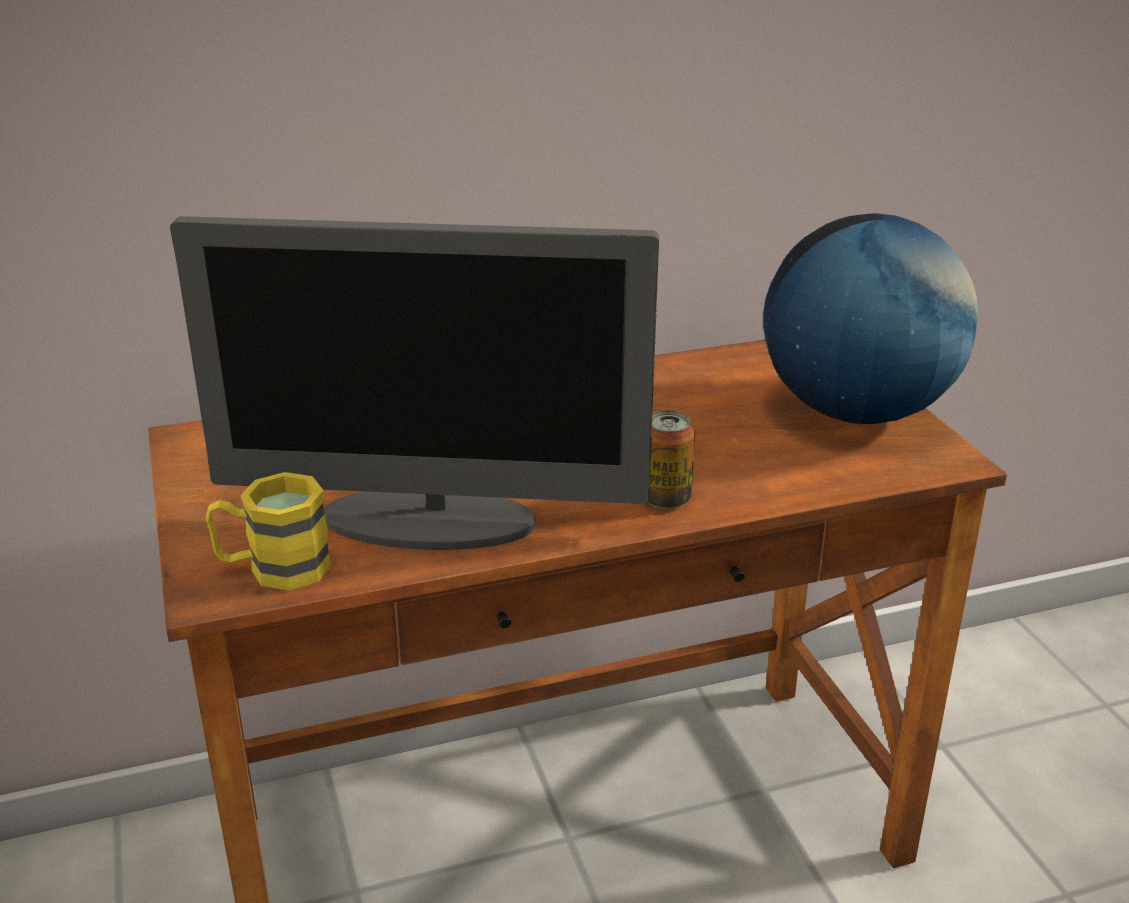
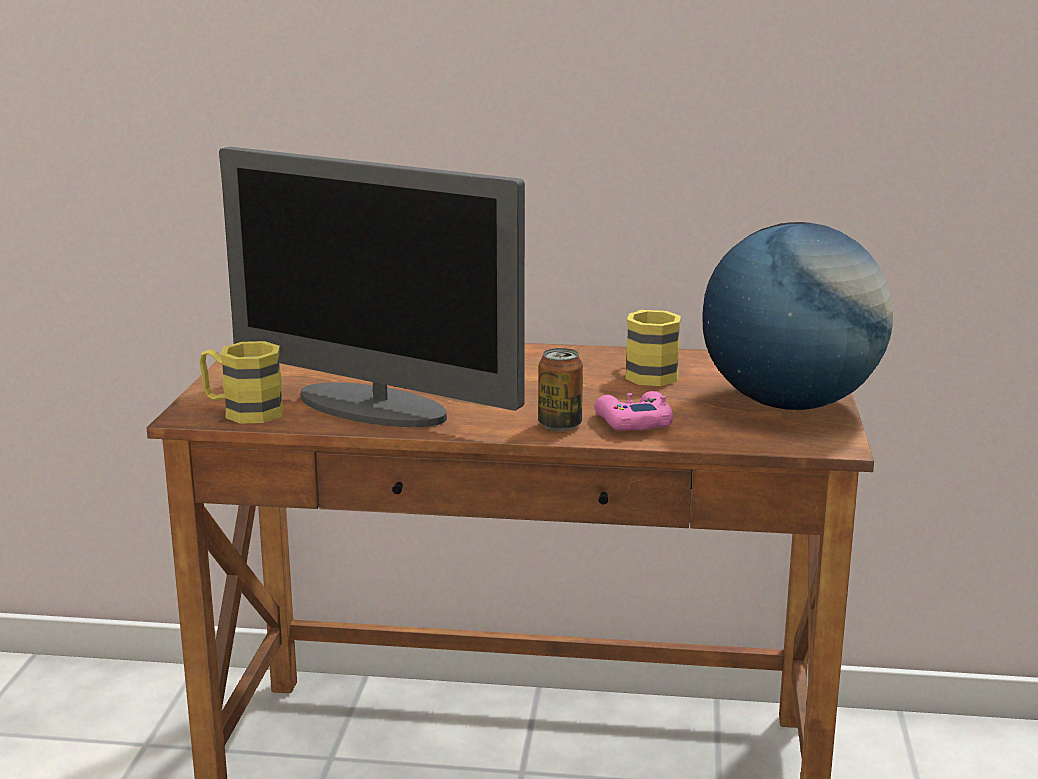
camera: 25 degrees right, 10 degrees down
none -> pink game controller [594,391,673,431]
none -> yellow mug [625,310,681,386]

